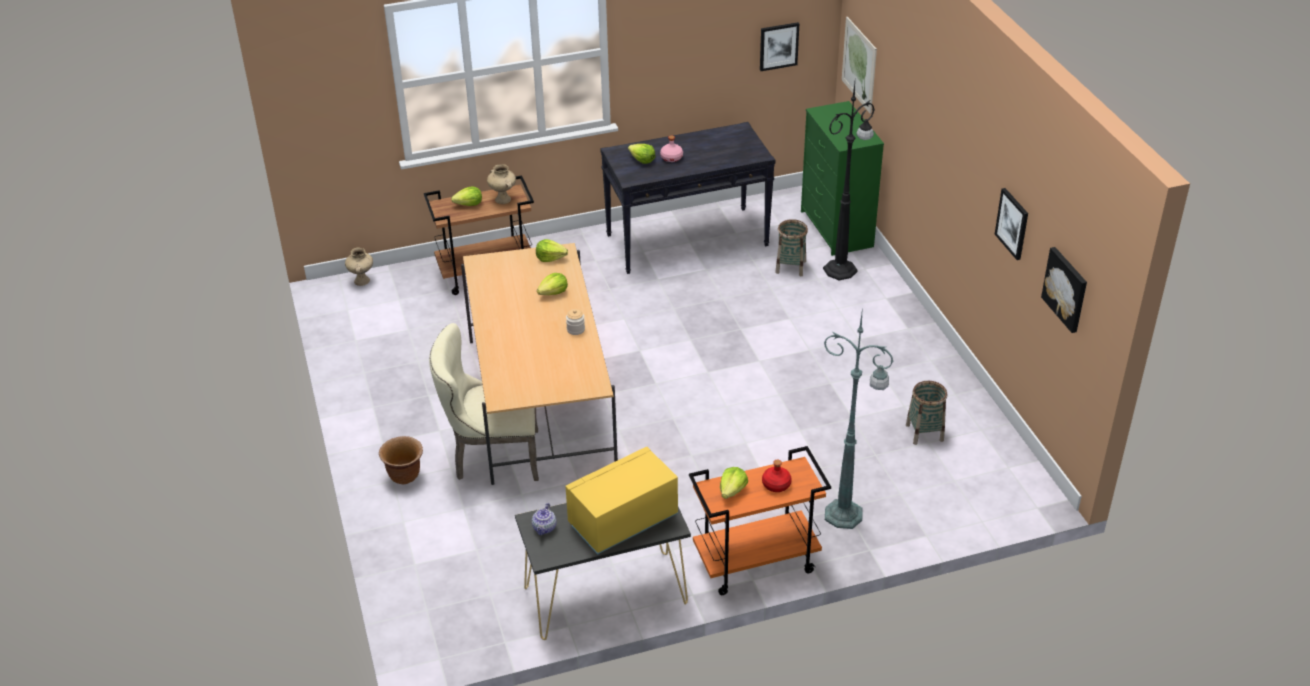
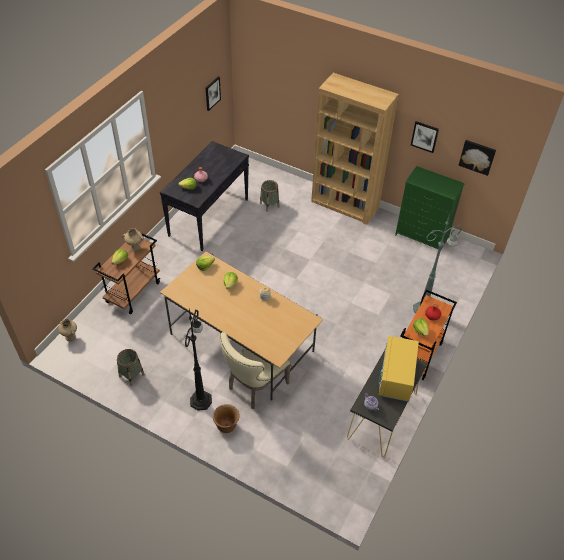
camera: 45 degrees left, 10 degrees up
green dresser [801,101,884,256] -> green dresser moved to [395,166,465,249]
black floor lamp [823,83,875,280] -> black floor lamp moved to [185,308,212,411]
picture [842,17,877,114] -> none
basket [906,381,947,445] -> basket moved to [117,349,145,386]
none -> brown bookcase [311,73,399,225]

